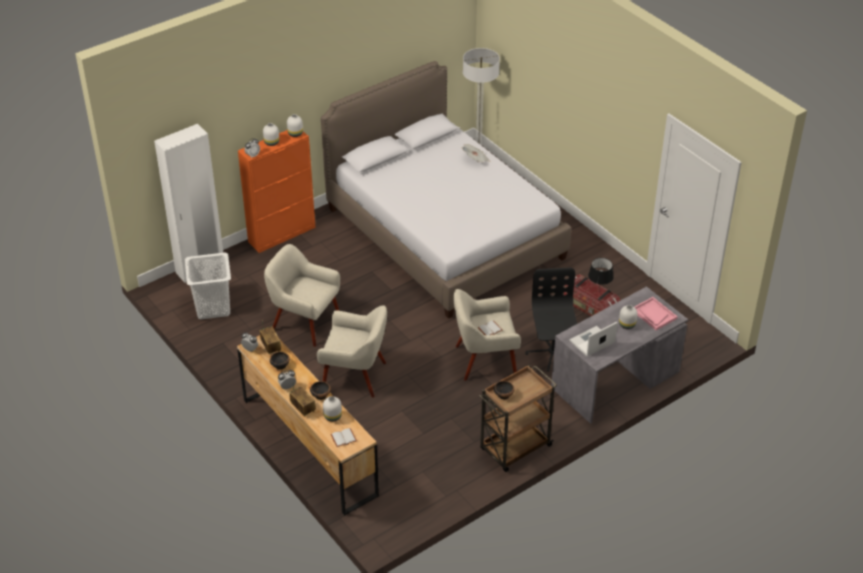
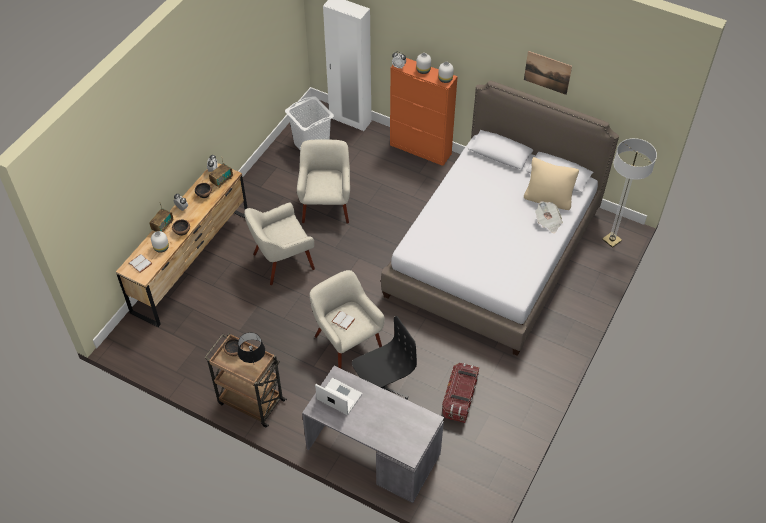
camera: 65 degrees right, 10 degrees up
beige armchair [317,305,387,398] -> beige armchair turned 75 degrees clockwise [244,203,315,285]
black table lamp [588,258,614,291] -> black table lamp moved to [238,332,265,363]
white vase [619,305,637,329] -> none
pink tray [634,297,677,330] -> none
none -> picture [524,51,572,95]
none -> beige pillow [524,157,579,210]

